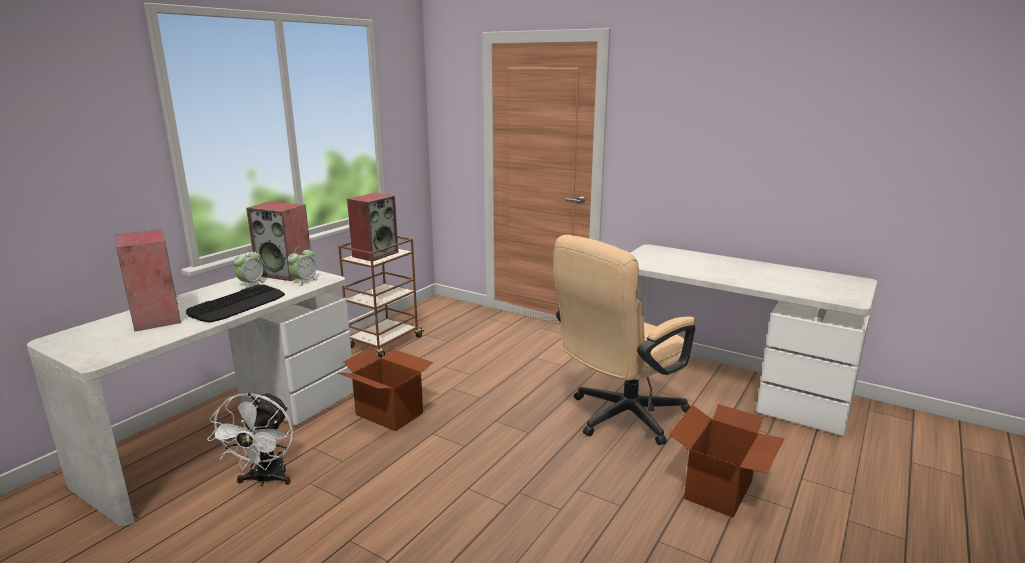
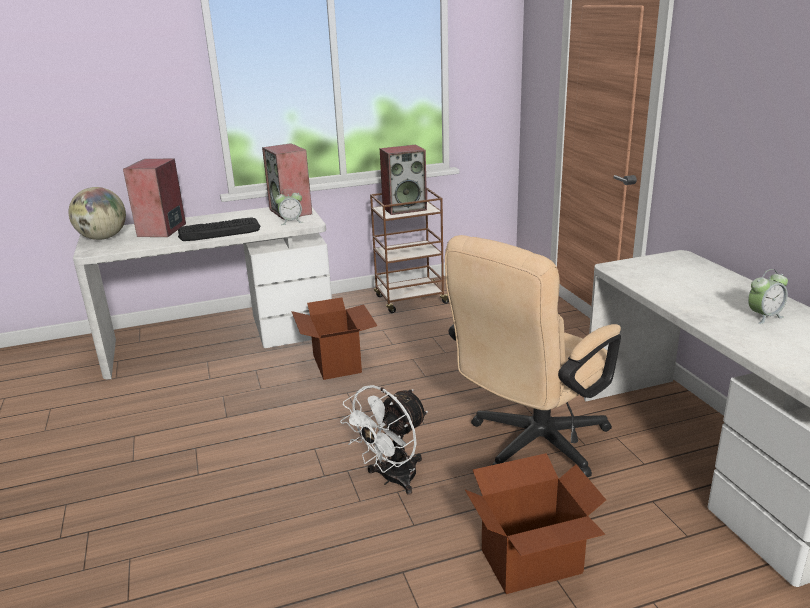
camera: 40 degrees right, 5 degrees up
white fan [207,392,293,486] -> white fan moved to [340,385,428,495]
alarm clock [233,249,266,288] -> alarm clock moved to [748,269,788,324]
beige office chair [553,235,695,445] -> beige office chair turned 45 degrees counterclockwise [445,235,621,477]
none -> globe [69,187,126,240]

